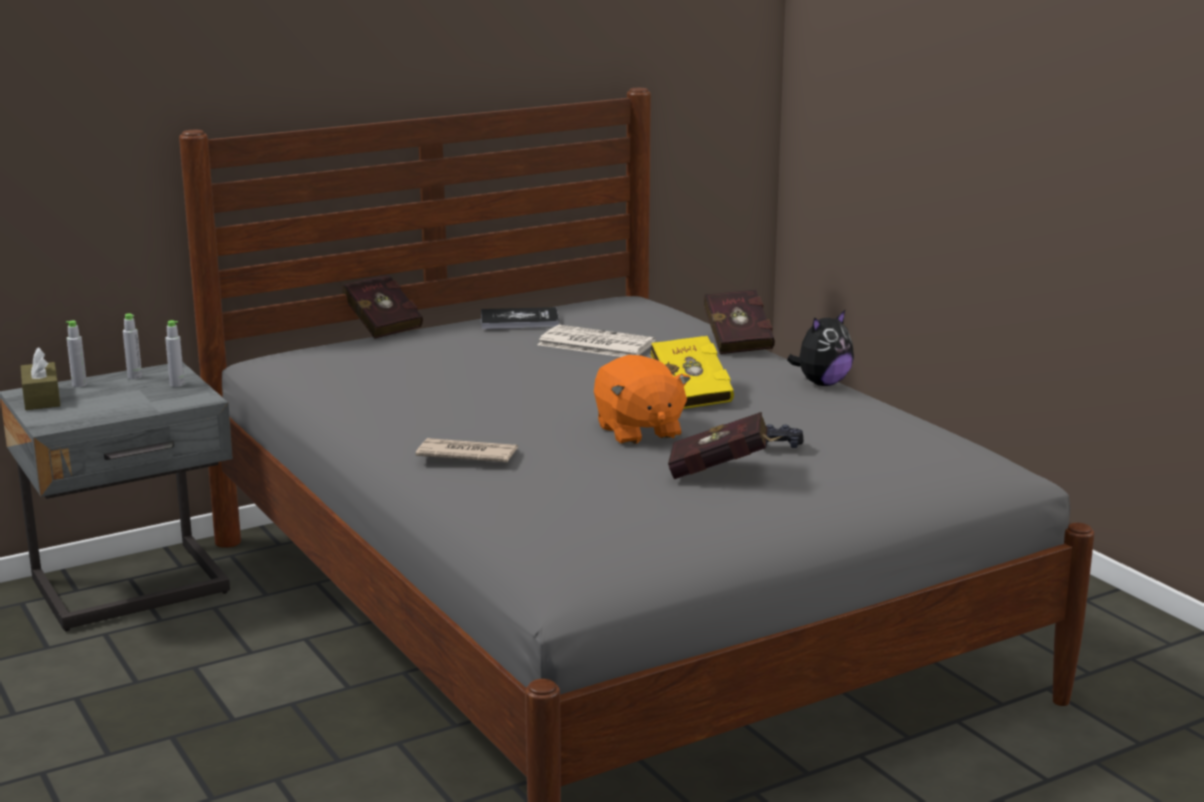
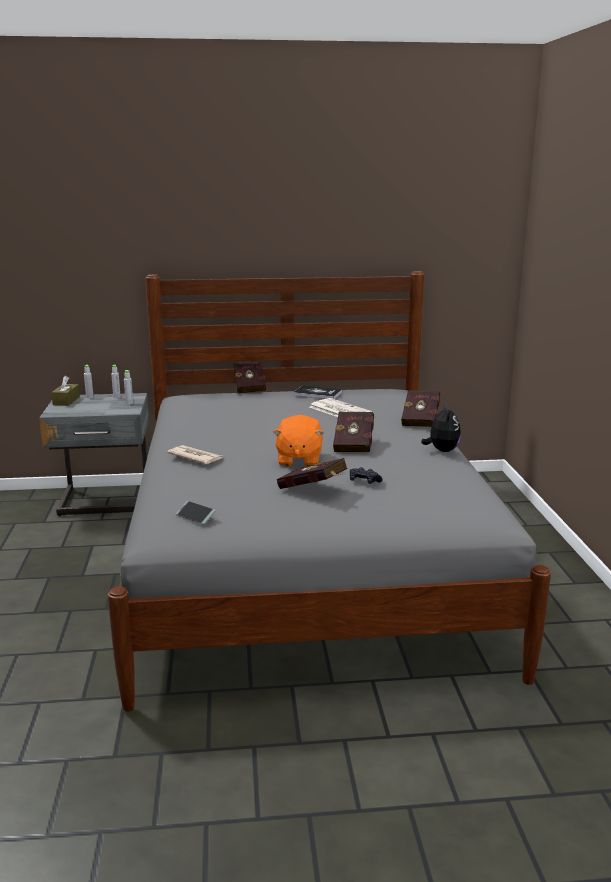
camera: 25 degrees right, 0 degrees up
yellow book [651,336,734,409] -> red book [333,412,374,452]
plush toy [787,310,854,386] -> plush toy turned 75 degrees counterclockwise [421,404,461,452]
none -> phone [176,501,216,524]

